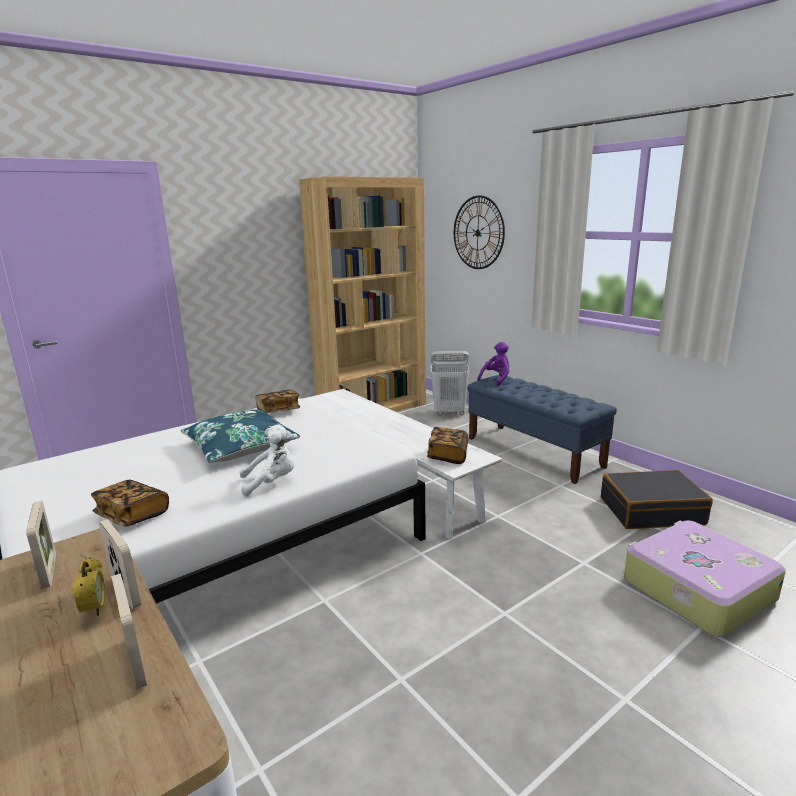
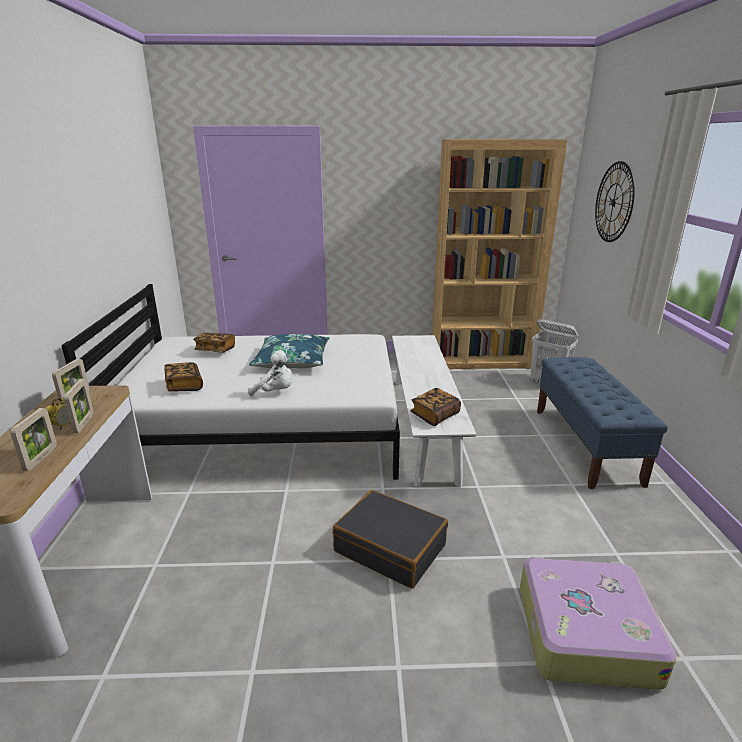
camera: 35 degrees right, 5 degrees up
book [255,390,300,413] -> book moved to [193,333,235,352]
purple plush toy [477,342,509,386] -> none
black suitcase [601,470,713,529] -> black suitcase moved to [333,490,448,588]

